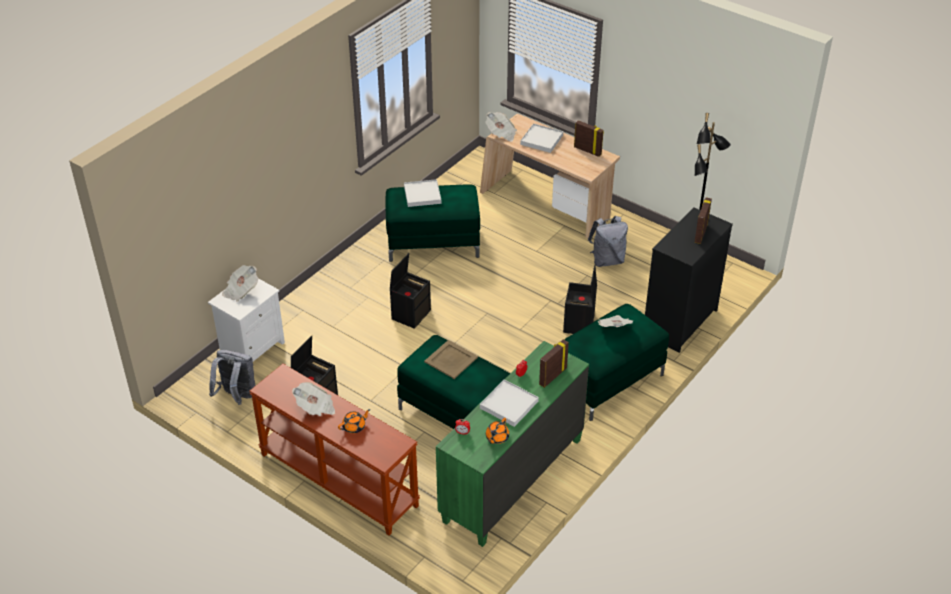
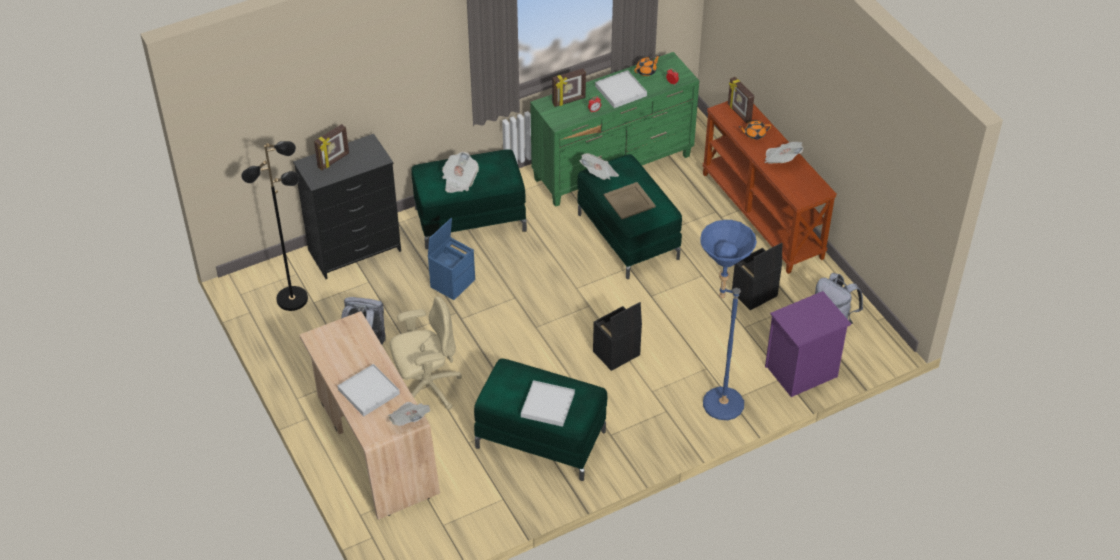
camera: 155 degrees left, 5 degrees up
white nightstand [208,278,285,361] -> purple nightstand [765,291,851,397]
newspaper [222,265,258,302] -> newspaper moved to [579,153,619,180]
black storage box [563,265,597,334] -> blue storage box [428,218,475,300]
picture frame [574,120,604,157] -> picture frame moved to [728,77,754,123]
none -> beige office chair [390,296,462,410]
none -> blue floor lamp [701,220,757,420]

